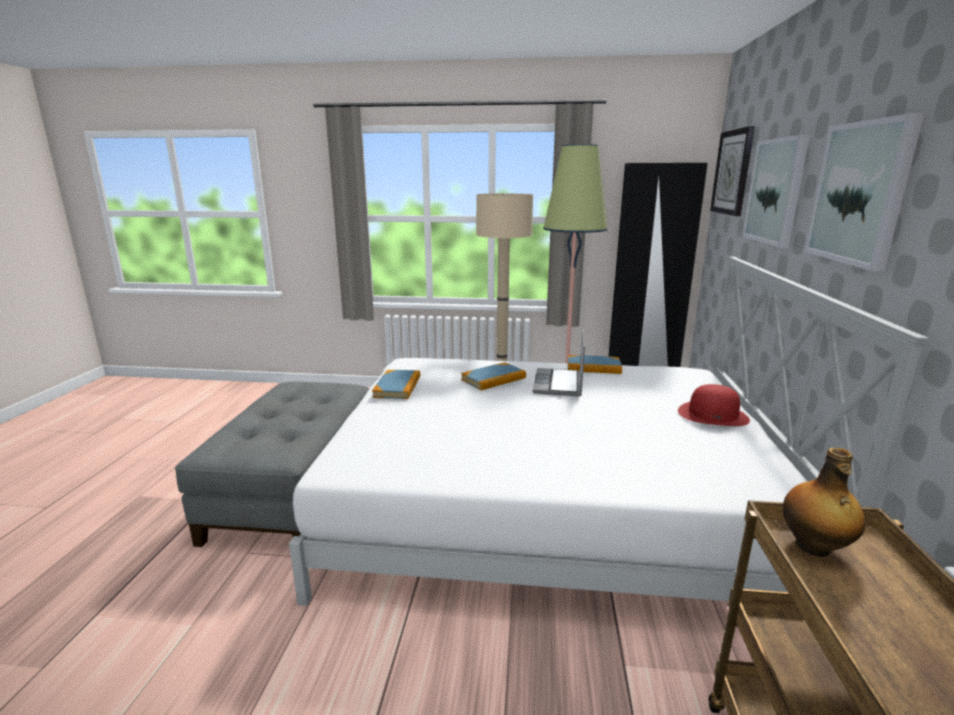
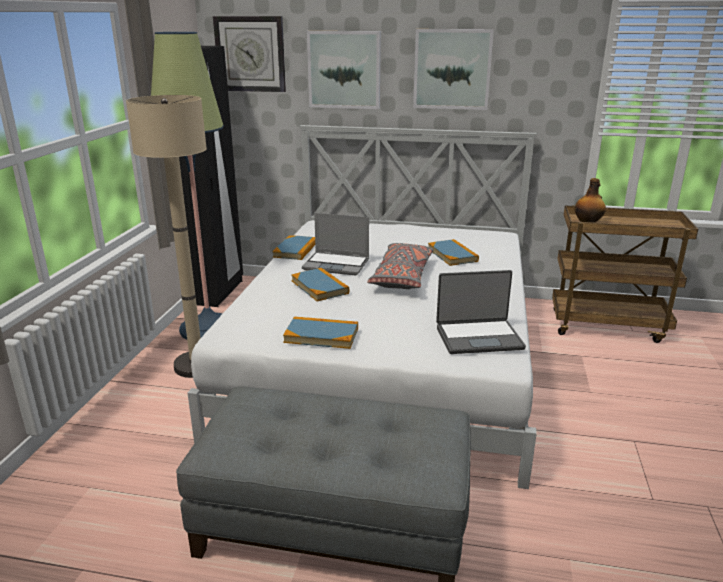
camera: 85 degrees left, 5 degrees up
red hat [678,384,750,426] -> none
none -> grey pillow [367,243,434,289]
none -> book [428,239,479,266]
none -> laptop [436,270,526,354]

